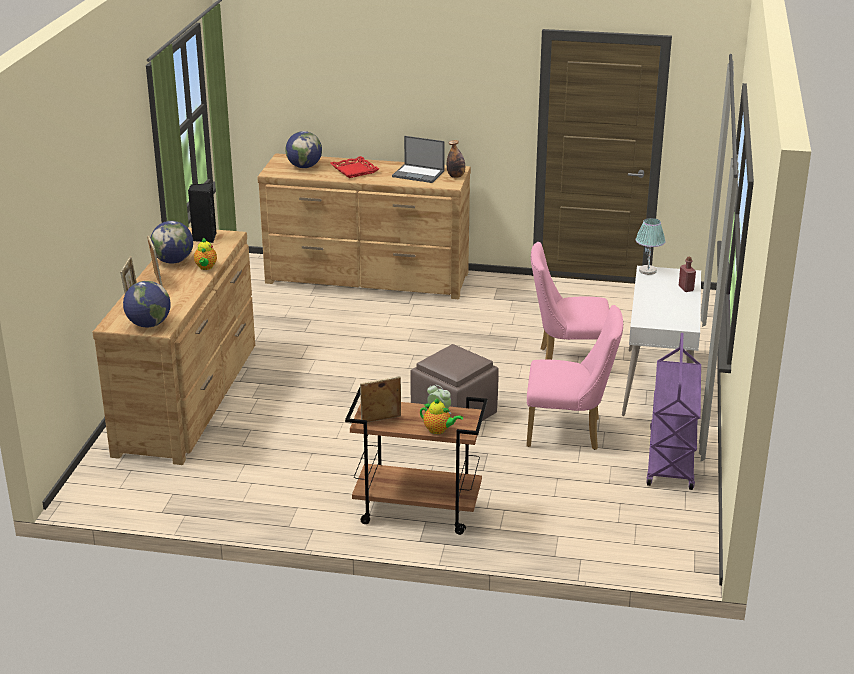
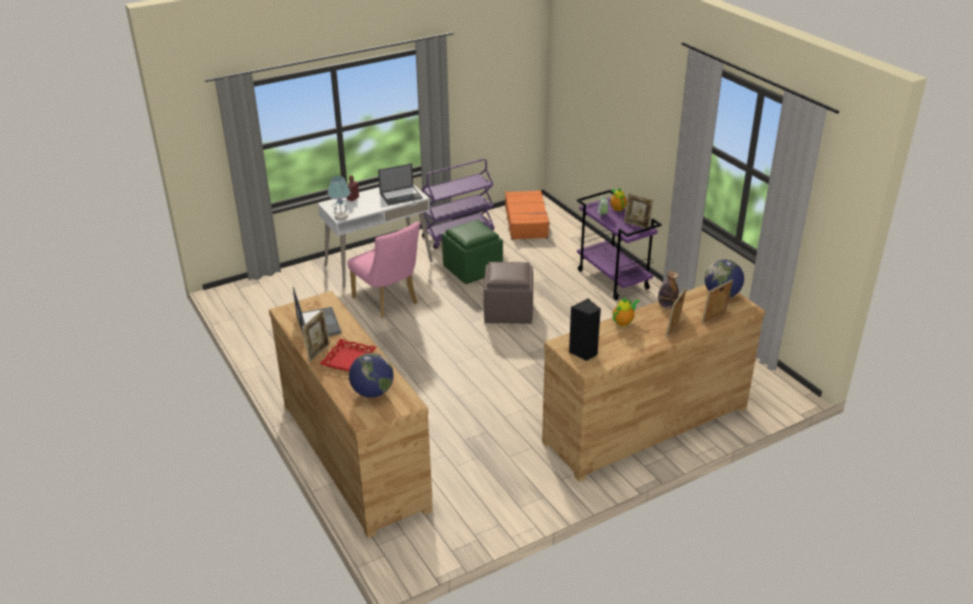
camera: 130 degrees left, 5 degrees up
globe [150,221,193,264] -> none
brown cart [345,387,488,535] -> purple cart [577,190,662,300]
bottle [447,140,465,178] -> bottle moved to [658,271,679,308]
pink chair [526,305,623,450] -> green ottoman [442,220,503,284]
none -> picture frame [302,310,330,362]
none -> laptop [378,163,423,205]
none -> orange suitcase [505,190,551,240]

